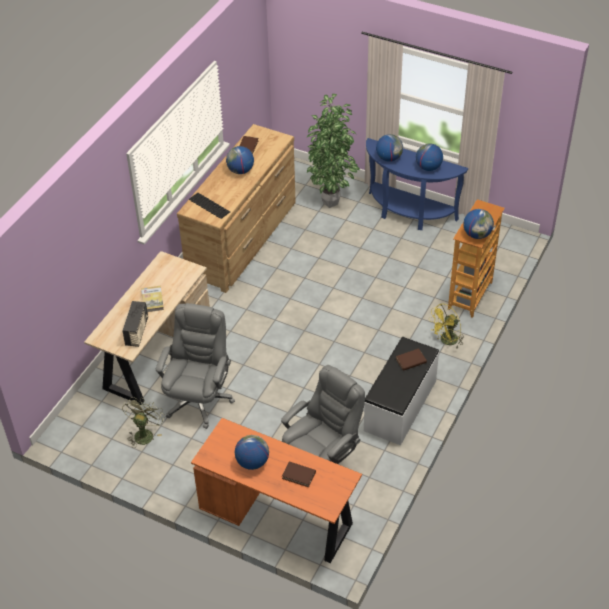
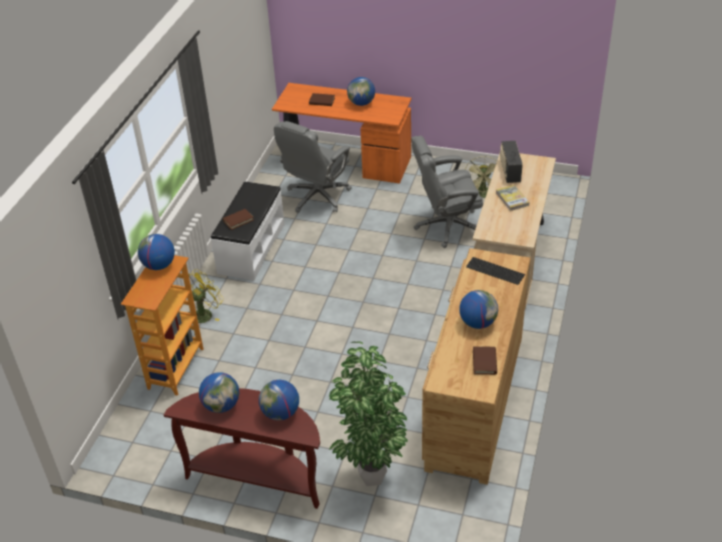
camera: 170 degrees right, 5 degrees down
grey office chair [156,303,235,429] -> grey office chair turned 75 degrees clockwise [411,136,483,248]
blue console table [366,138,468,230] -> brown console table [164,388,320,509]

